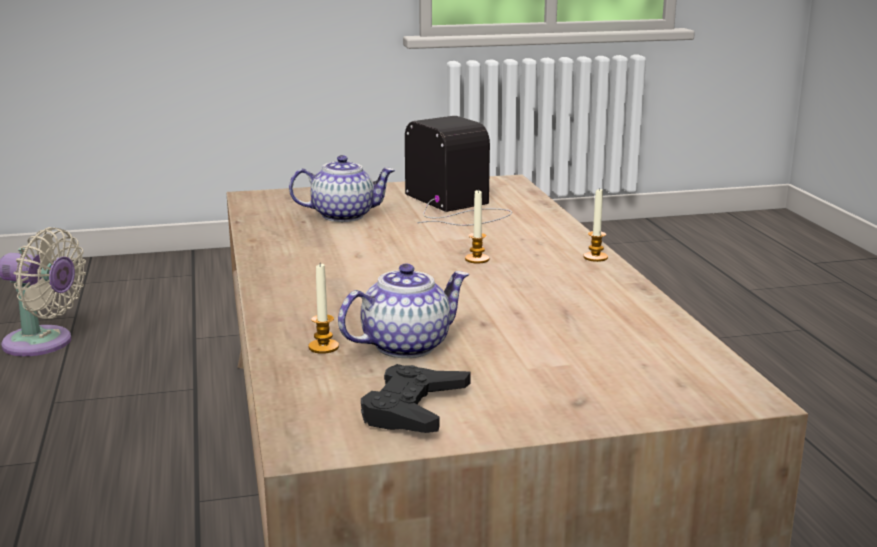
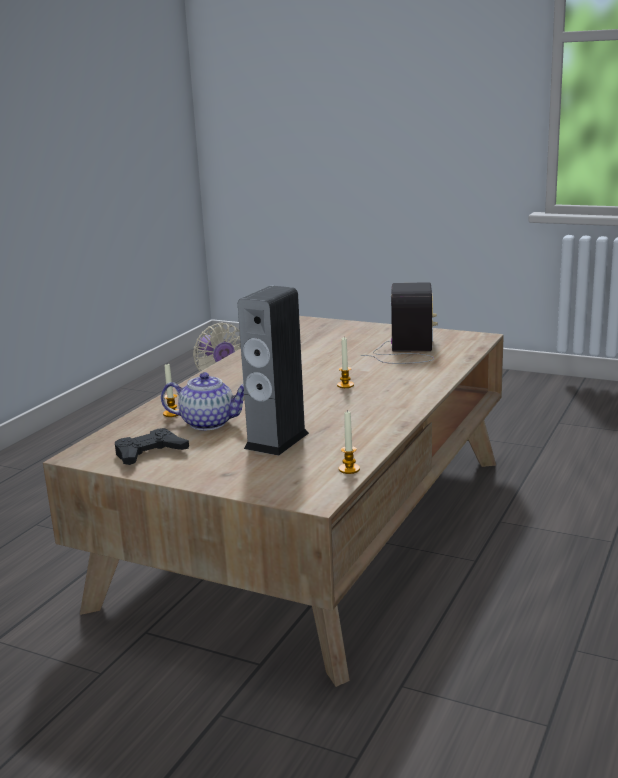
camera: 40 degrees right, 0 degrees up
teapot [289,155,395,222] -> none
candle [584,187,608,262] -> candle moved to [339,410,360,474]
none -> speaker [238,286,309,456]

